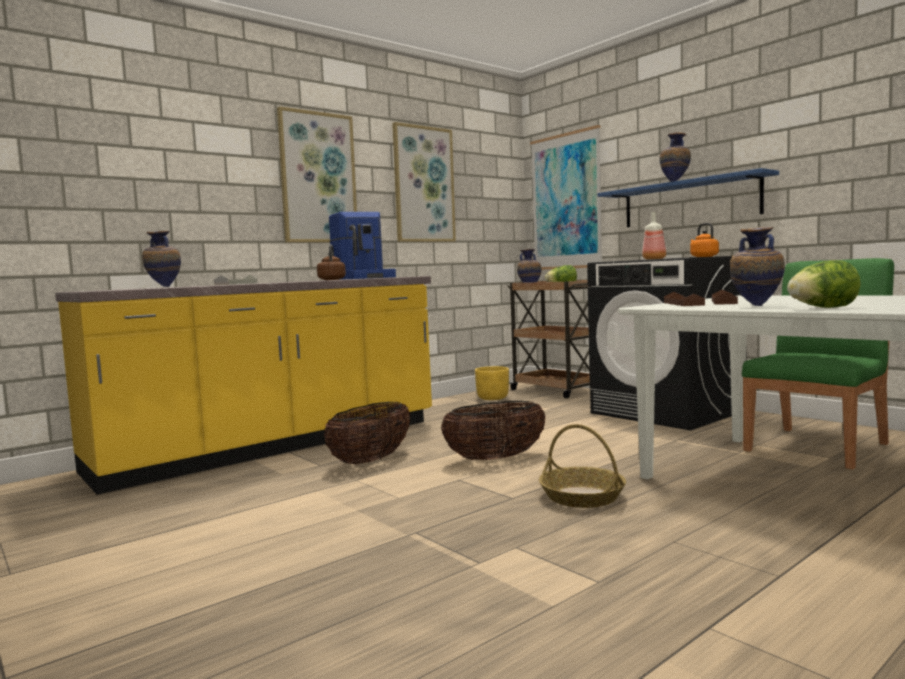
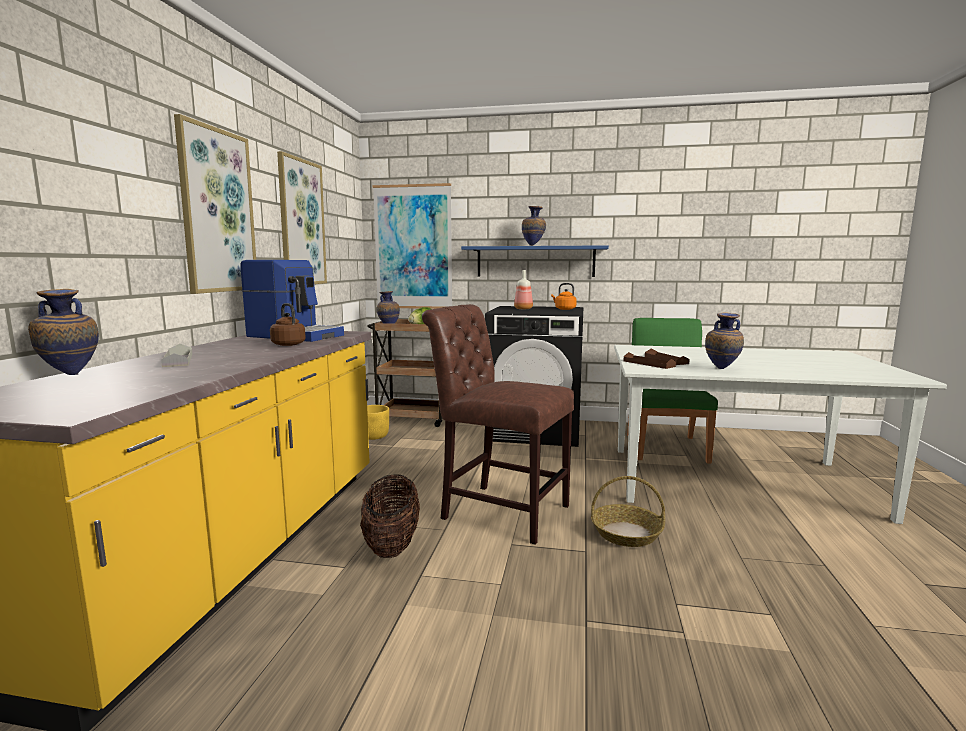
camera: 40 degrees left, 5 degrees up
basket [441,401,546,460] -> brown chair [422,304,574,545]
lettuce [787,260,861,308] -> none

